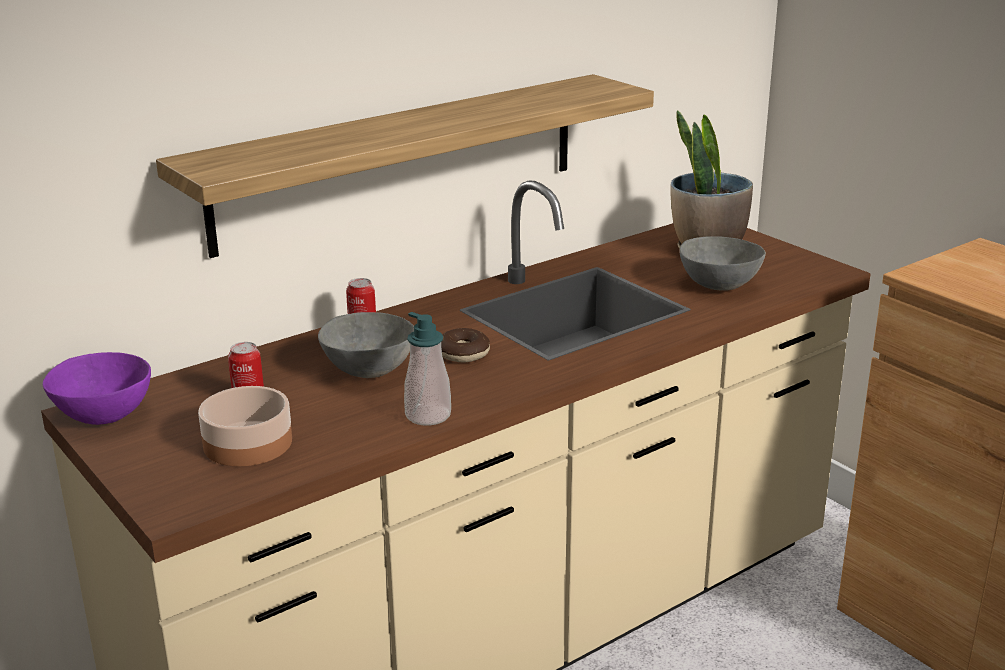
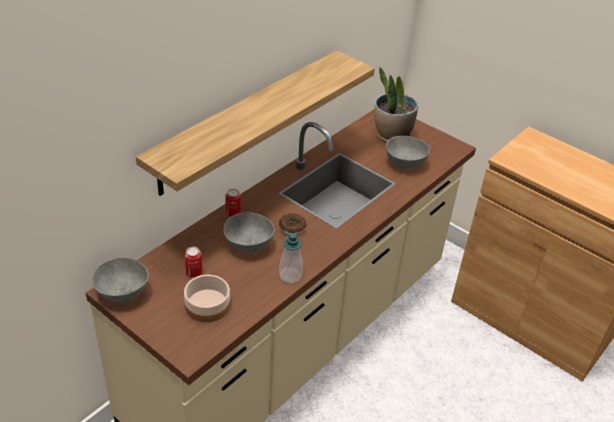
camera: 15 degrees left, 15 degrees up
purple bowl [43,352,151,425] -> grey bowl [92,257,149,303]

